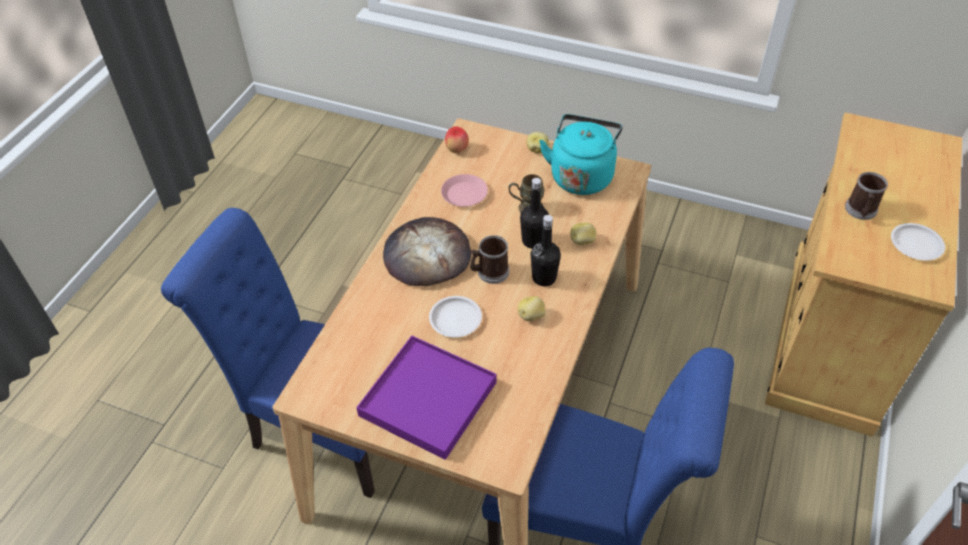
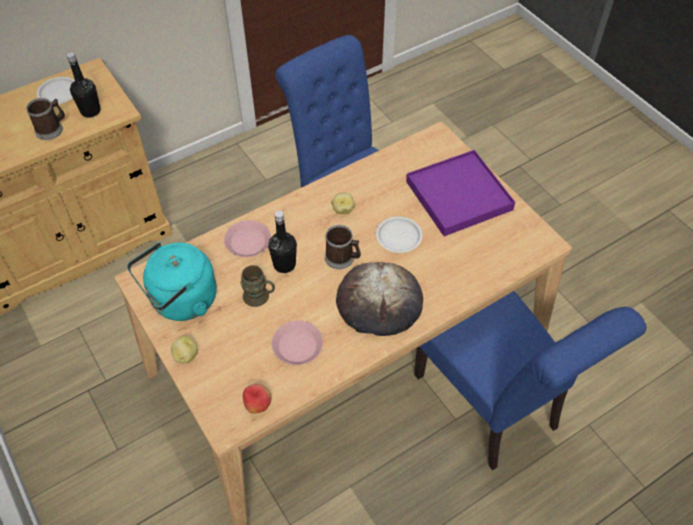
camera: 145 degrees left, 5 degrees up
black bottle [531,215,561,286] -> black bottle moved to [67,52,101,118]
potato [570,223,596,245] -> pink plate [224,220,271,257]

